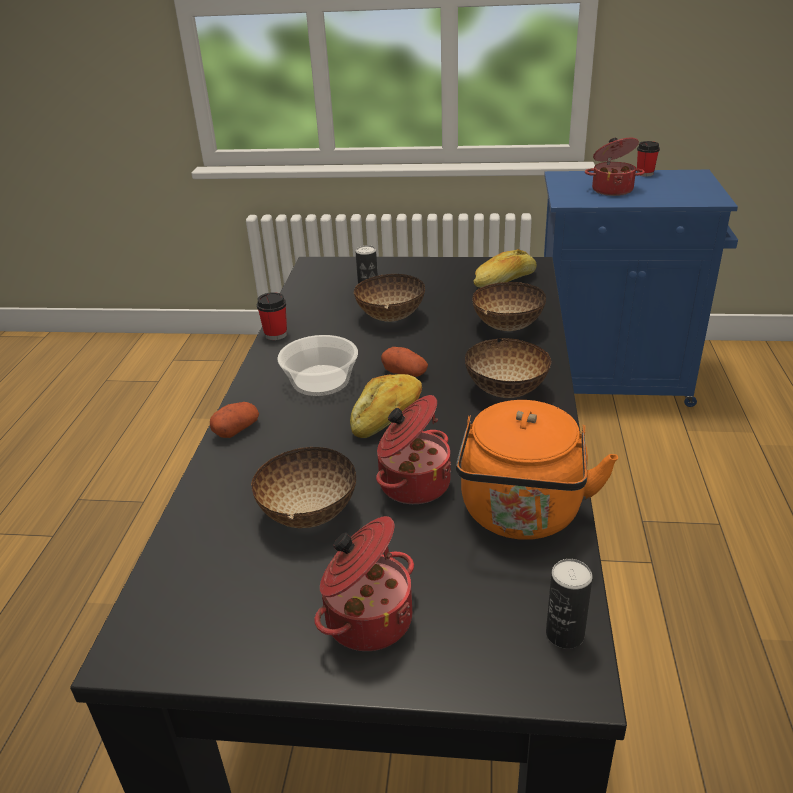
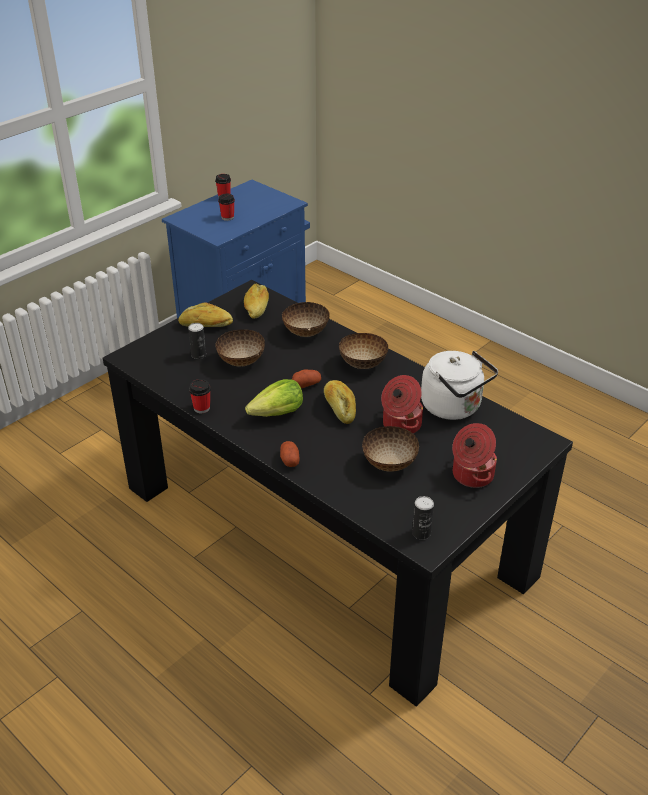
camera: 55 degrees left, 5 degrees up
bowl [277,335,358,396] -> lettuce [245,379,303,417]
orange kettle [456,400,618,540] -> white kettle [421,351,498,420]
can [546,559,593,649] -> can moved to [412,496,434,540]
cooking pot [585,138,645,196] -> cup [218,194,235,221]
none -> bread [178,302,233,327]

